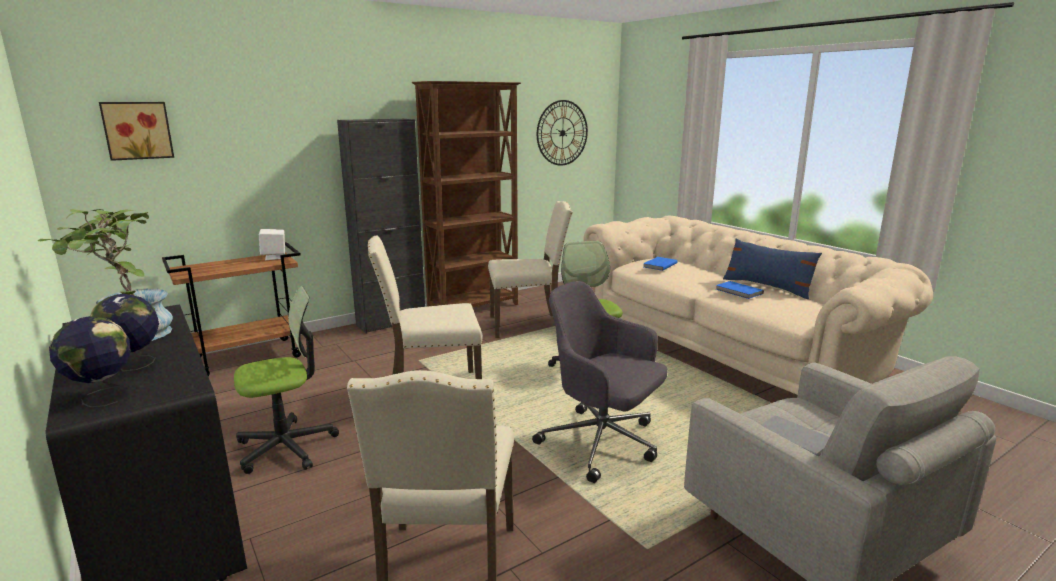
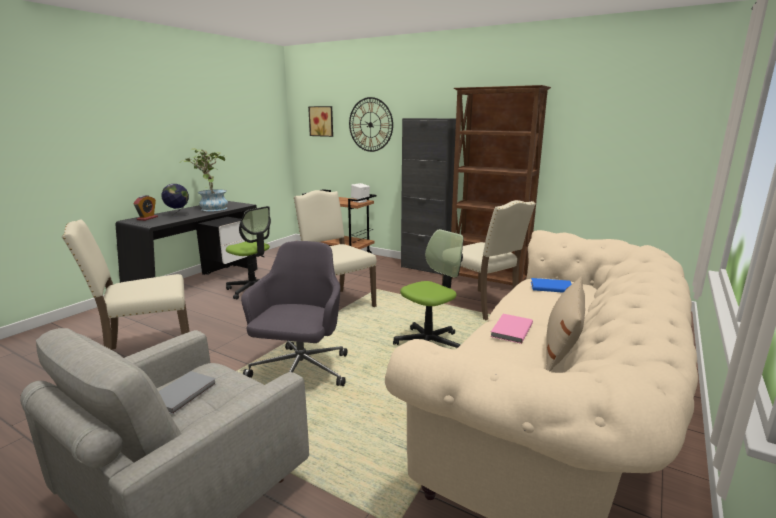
camera: 65 degrees right, 0 degrees up
globe [49,316,131,407] -> alarm clock [133,195,158,221]
wall clock [537,100,588,166] -> wall clock moved to [349,97,393,152]
blue book [716,281,764,299] -> pink book [490,314,533,344]
blue pillow [723,238,822,299] -> beige pillow [546,276,585,372]

